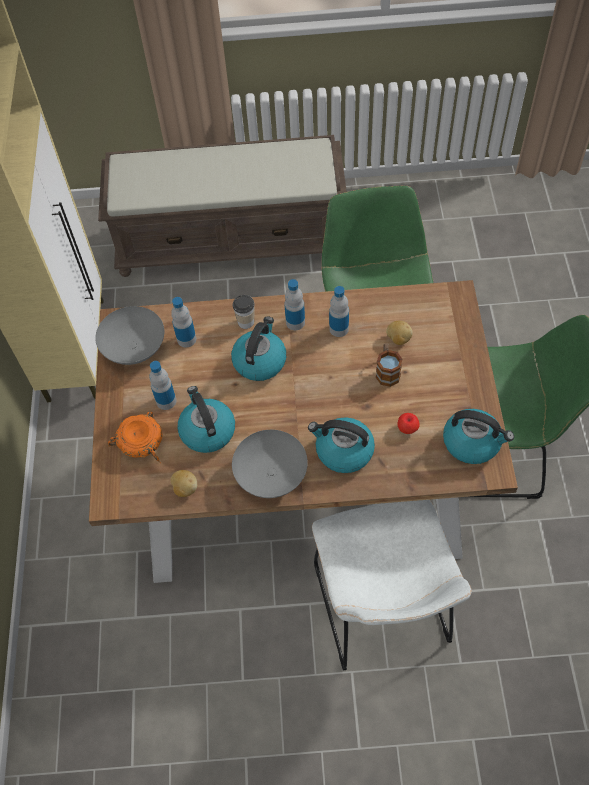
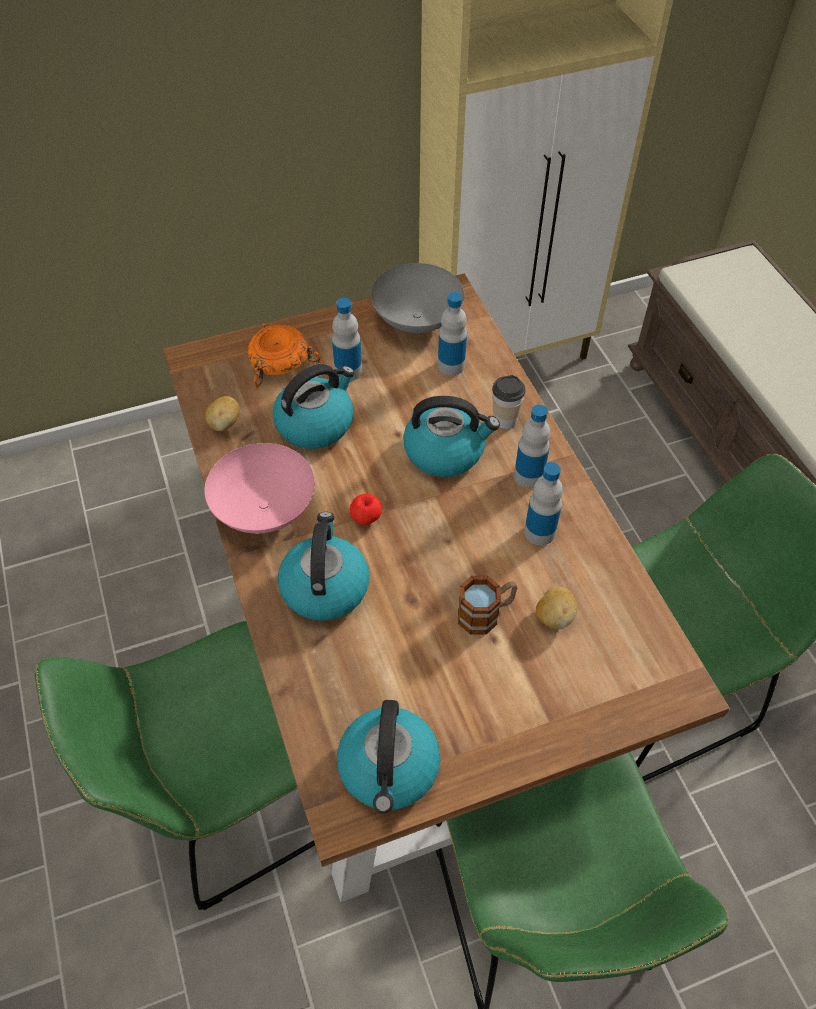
camera: 70 degrees right, 5 degrees down
grey bowl [232,430,308,498] -> pink bowl [204,443,315,534]
white chair [312,500,472,670] -> green chair [35,621,315,910]
apple [397,413,420,434] -> apple moved to [350,494,382,525]

